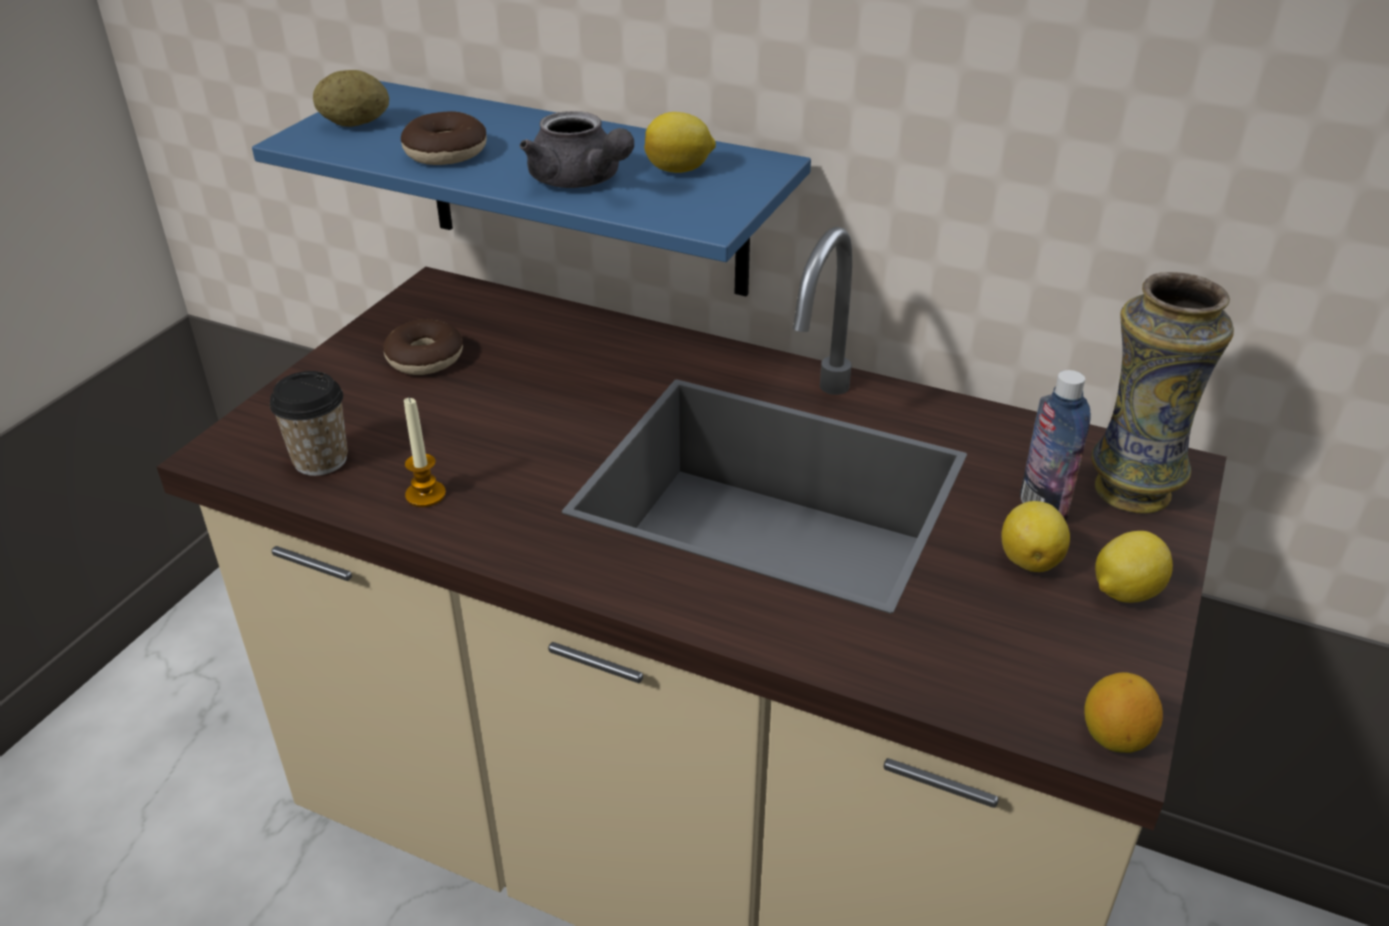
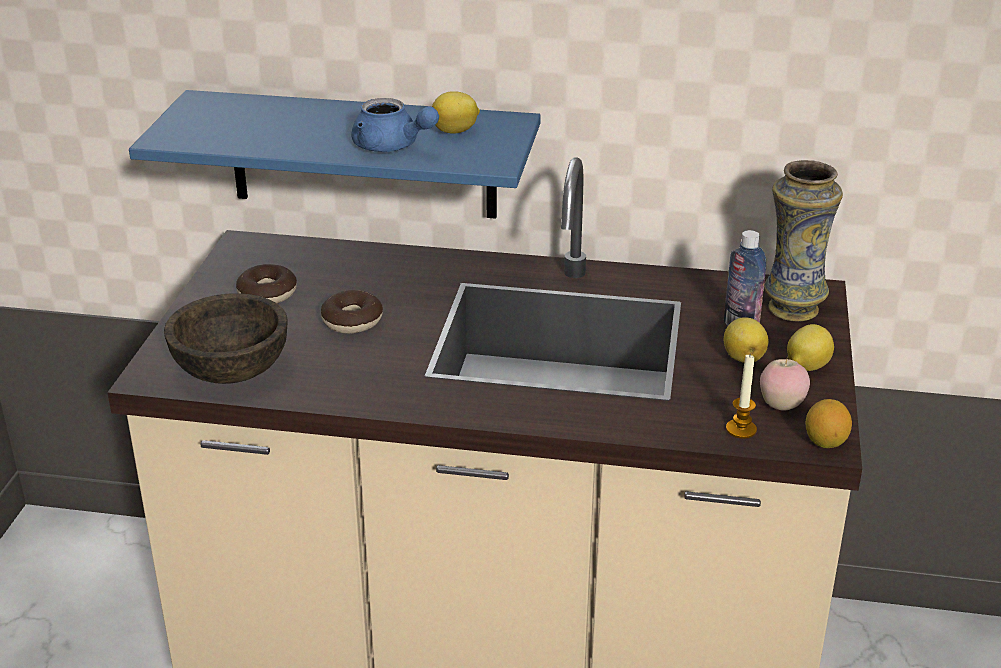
camera: 15 degrees left, 5 degrees down
cup [270,371,348,476] -> brown bowl [164,293,288,384]
potato [313,70,389,127] -> none
donut [400,111,487,165] -> donut moved to [321,290,383,334]
candle [404,397,446,507] -> candle moved to [726,355,757,439]
grey teapot [520,111,634,188] -> blue teapot [351,98,439,152]
none -> apple [760,357,810,411]

